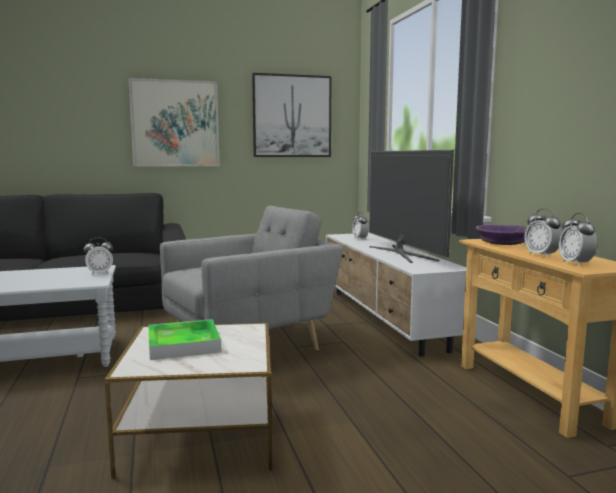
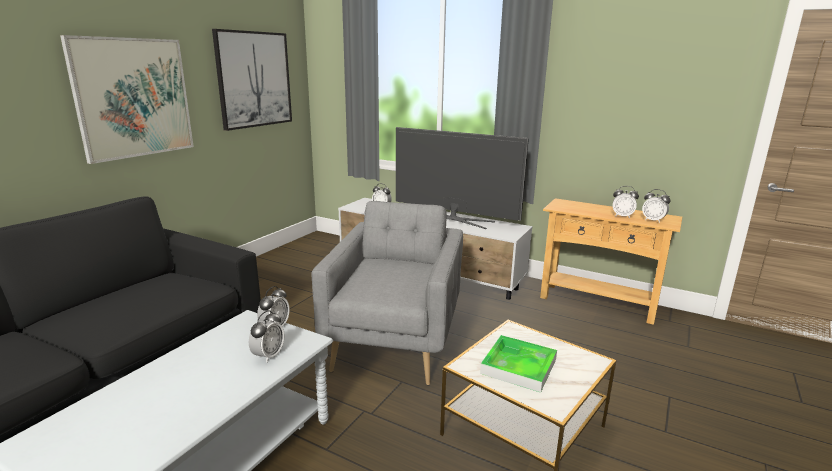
camera: 45 degrees left, 10 degrees up
purple bowl [475,225,527,245] -> none
none -> alarm clock [249,310,285,363]

